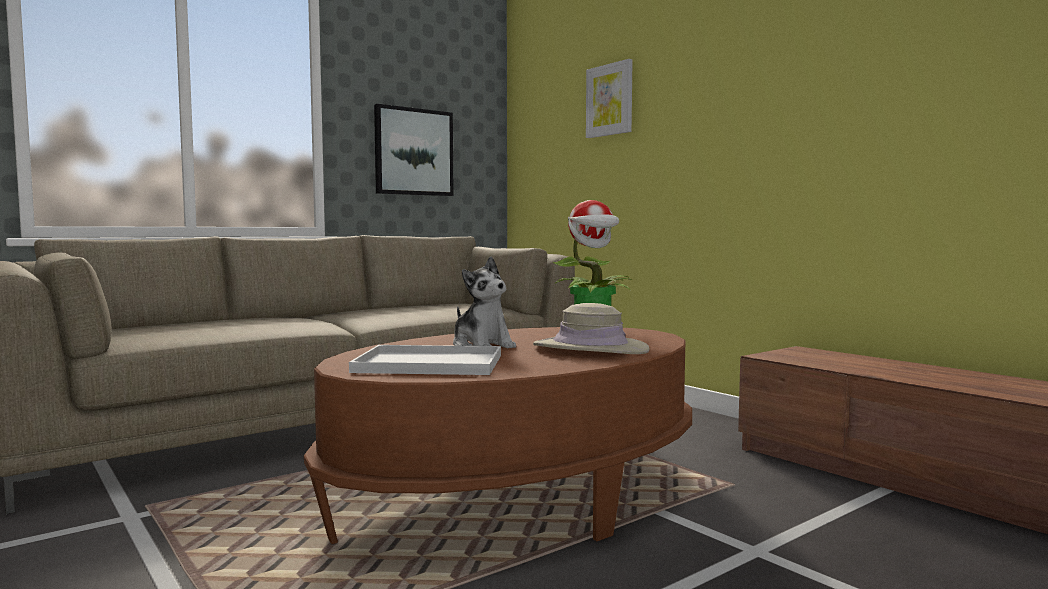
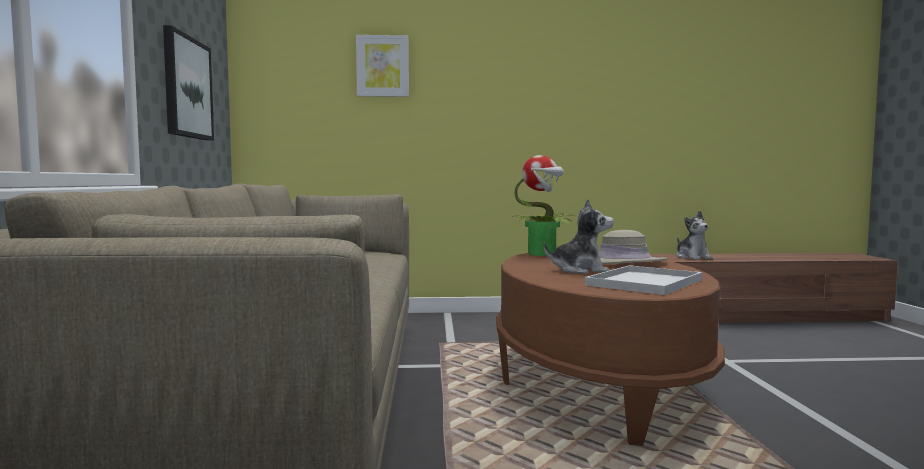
camera: 55 degrees left, 0 degrees up
none -> plush toy [677,211,713,260]

